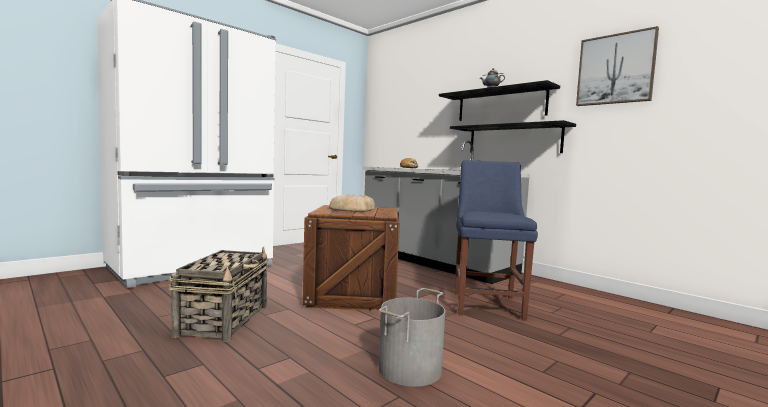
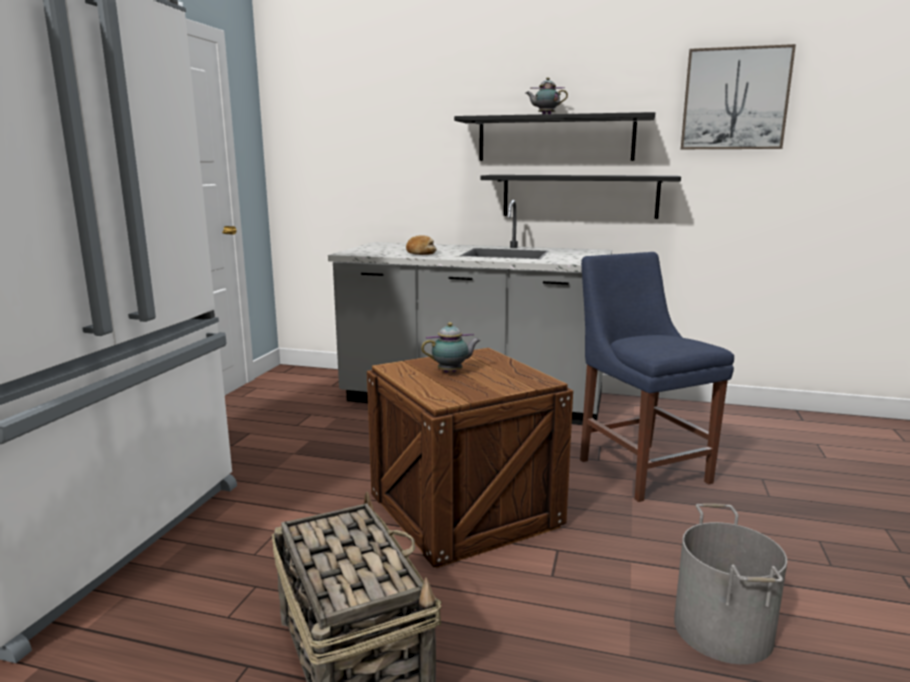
camera: 30 degrees left, 10 degrees up
bread [329,194,375,212] -> teapot [421,322,481,373]

